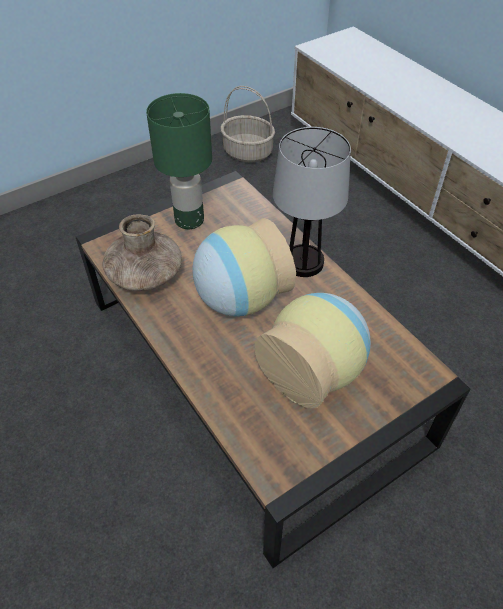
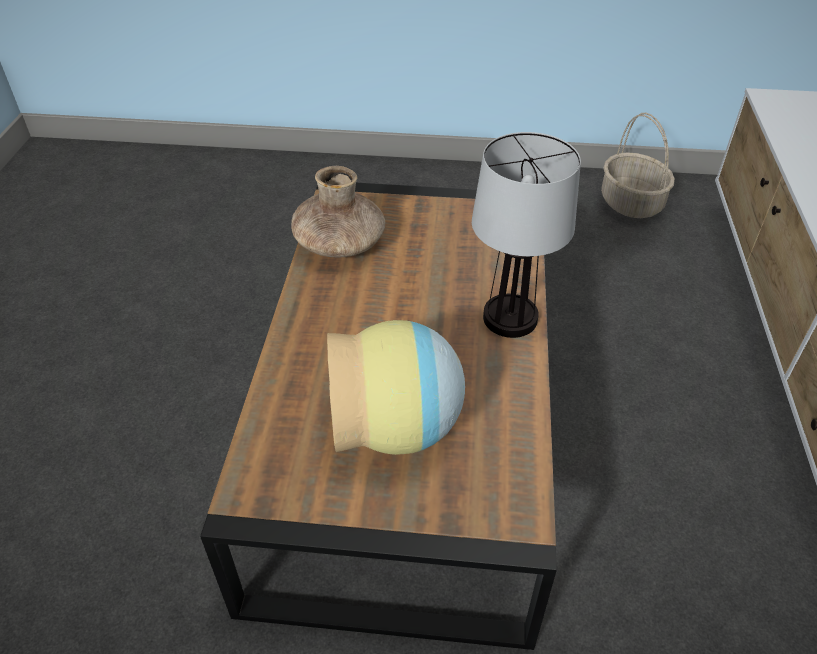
camera: 40 degrees right, 5 degrees down
green table lamp [146,93,212,229] -> none
vase [192,218,296,316] -> none

